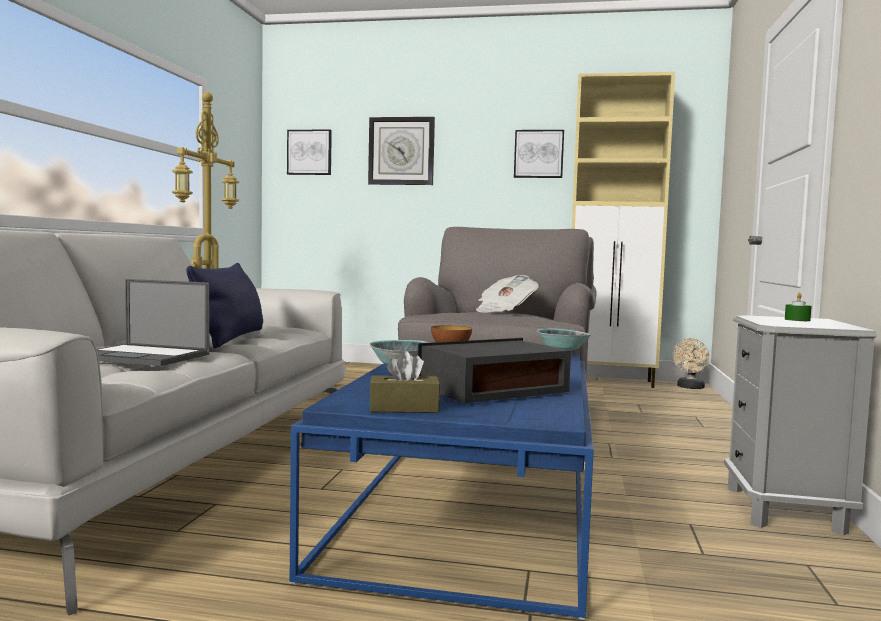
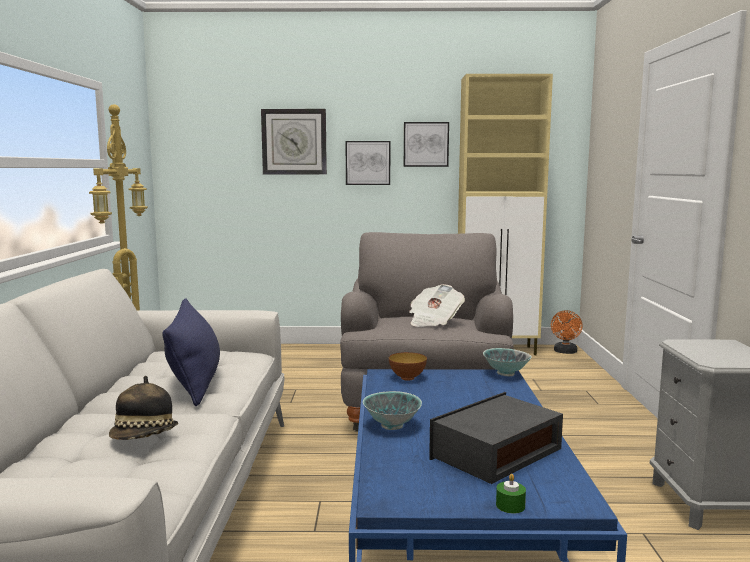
camera: 10 degrees left, 5 degrees up
laptop [97,279,209,366] -> hat [109,376,178,440]
picture [287,130,332,175] -> picture moved to [346,141,390,185]
brown tissue box [369,351,440,413] -> none
beige fan [673,338,709,389] -> orange fan [551,310,583,354]
green candle [785,292,812,321] -> green candle moved to [496,474,526,513]

